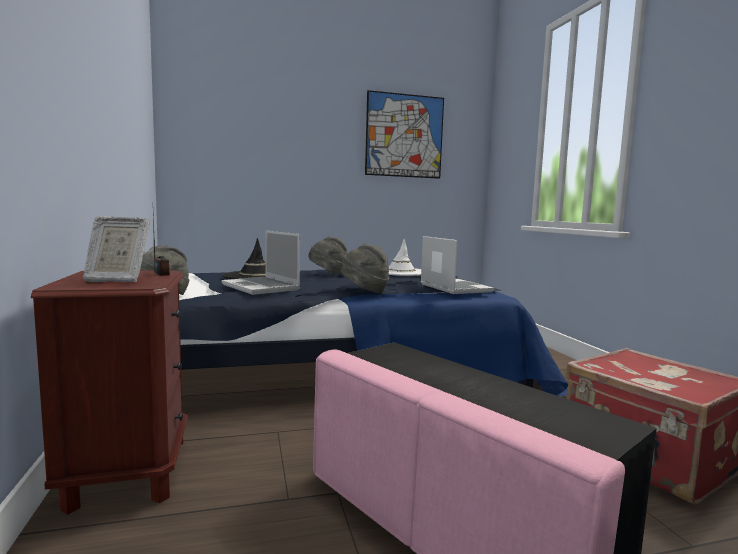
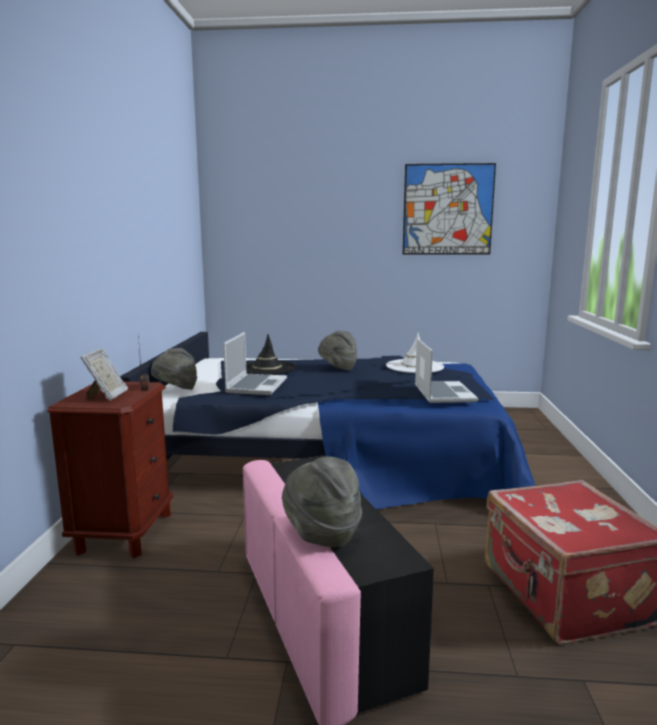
camera: 20 degrees right, 5 degrees up
picture frame [83,216,150,282] -> picture frame turned 105 degrees counterclockwise [80,348,128,401]
laptop [222,231,300,295] -> laptop turned 150 degrees counterclockwise [223,332,287,395]
grey hat [340,244,389,293] -> grey hat moved to [282,456,362,547]

